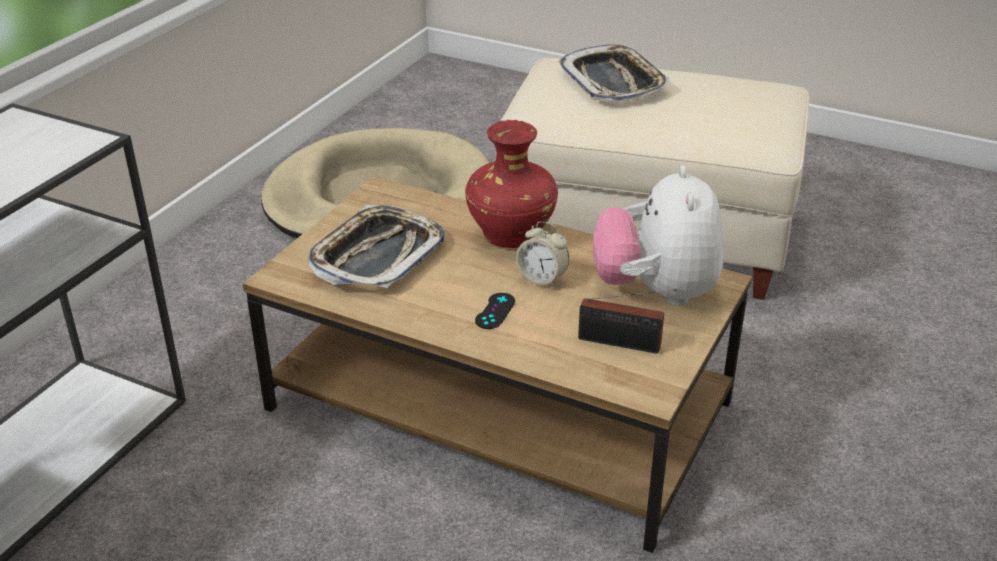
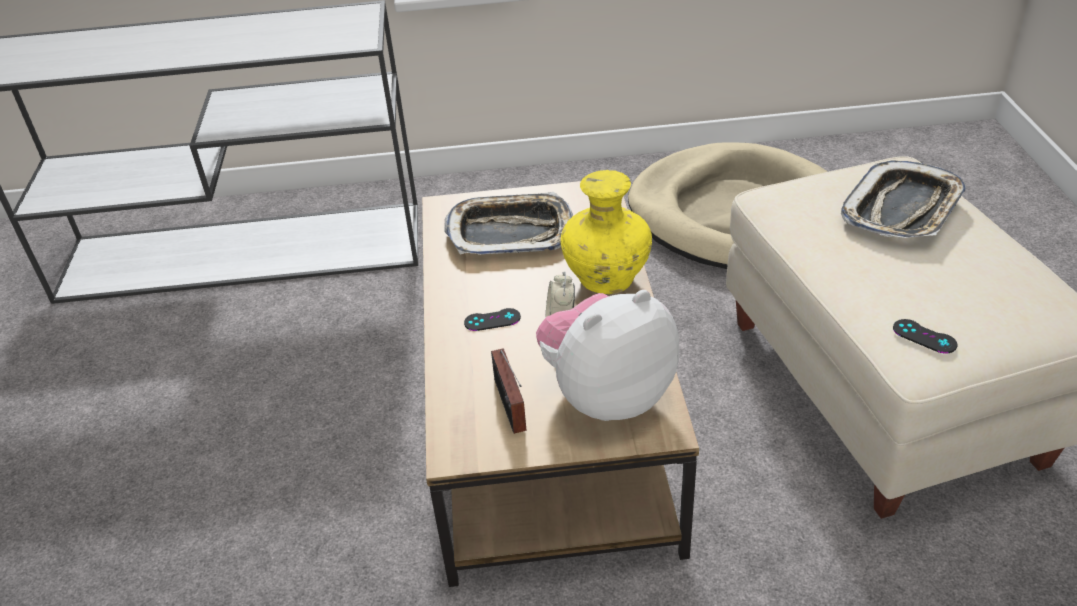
camera: 60 degrees right, 5 degrees up
red vase [465,120,558,248] -> yellow vase [561,170,652,294]
none -> black game controller [893,319,957,354]

